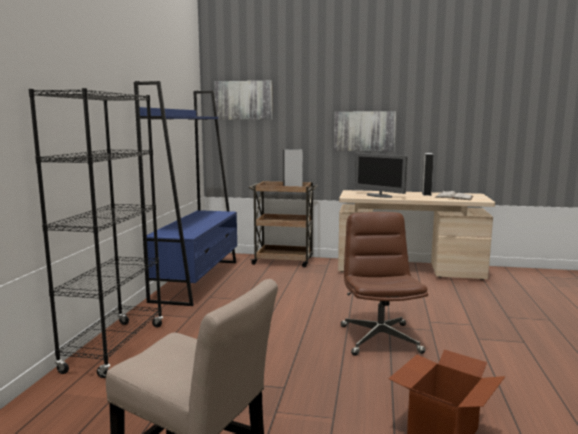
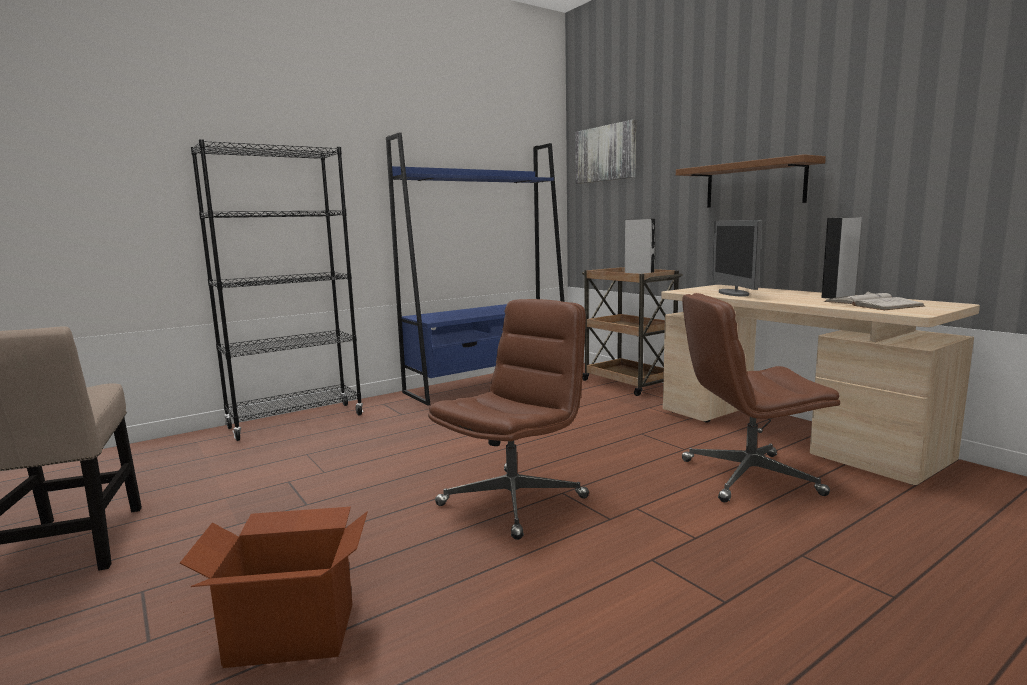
camera: 45 degrees right, 0 degrees up
picture [334,111,396,151] -> brown shelf [676,154,826,207]
none -> brown office chair [682,293,840,502]

